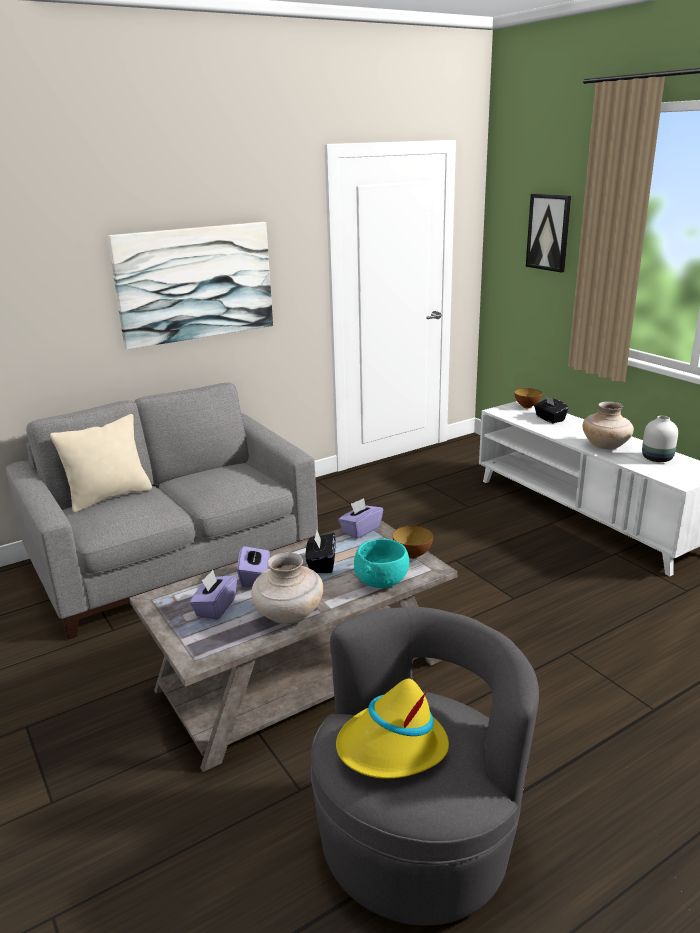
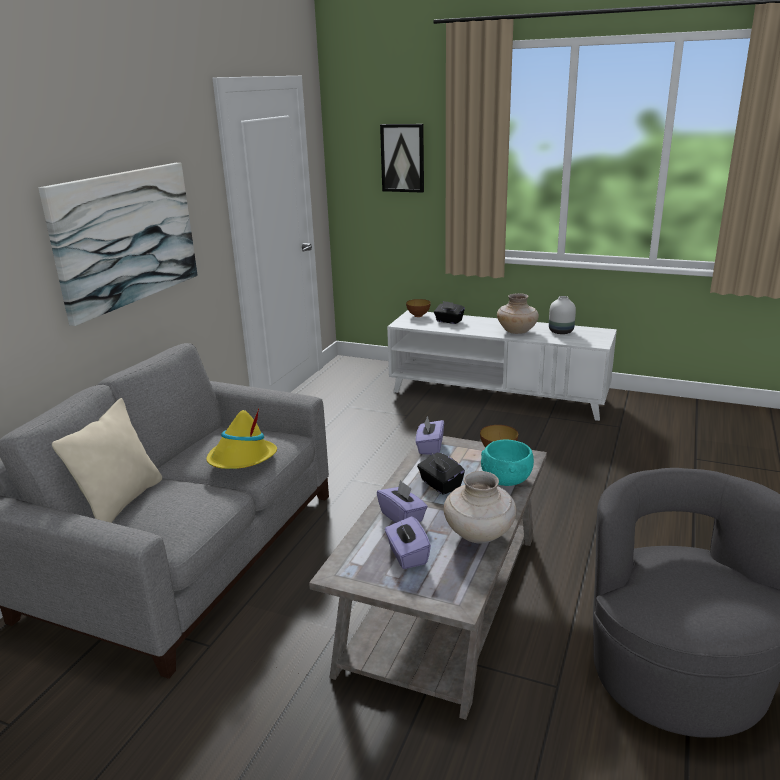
camera: 35 degrees left, 0 degrees up
yellow hat [336,679,449,779] -> yellow hat moved to [206,409,277,469]

